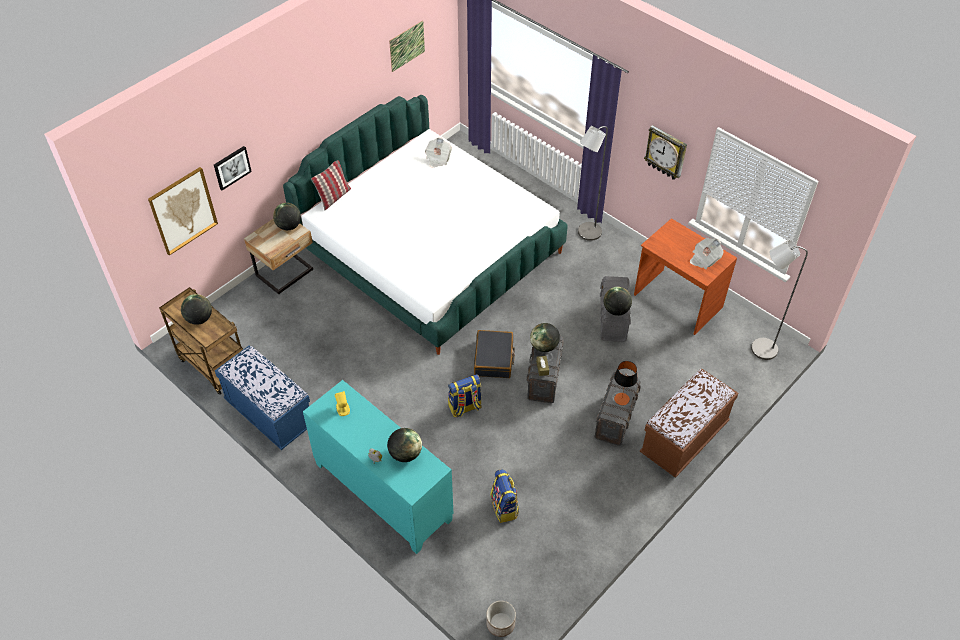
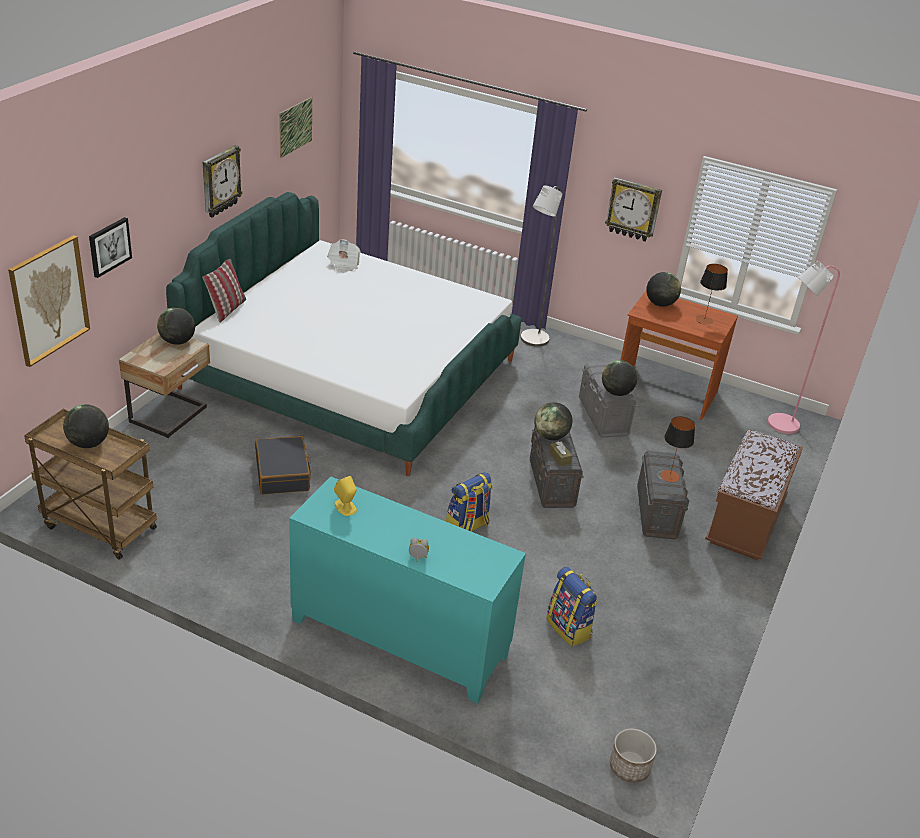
camera: 20 degrees left, 15 degrees down
blue bench [215,346,310,450] -> none
globe [387,428,422,462] -> globe moved to [647,272,681,307]
black suitcase [474,330,515,378] -> black suitcase moved to [255,436,311,494]
newspaper [690,238,723,269] -> table lamp [696,264,728,325]
grey floor lamp [751,240,808,360] -> pink floor lamp [767,261,840,434]
none -> wall clock [203,145,243,218]

